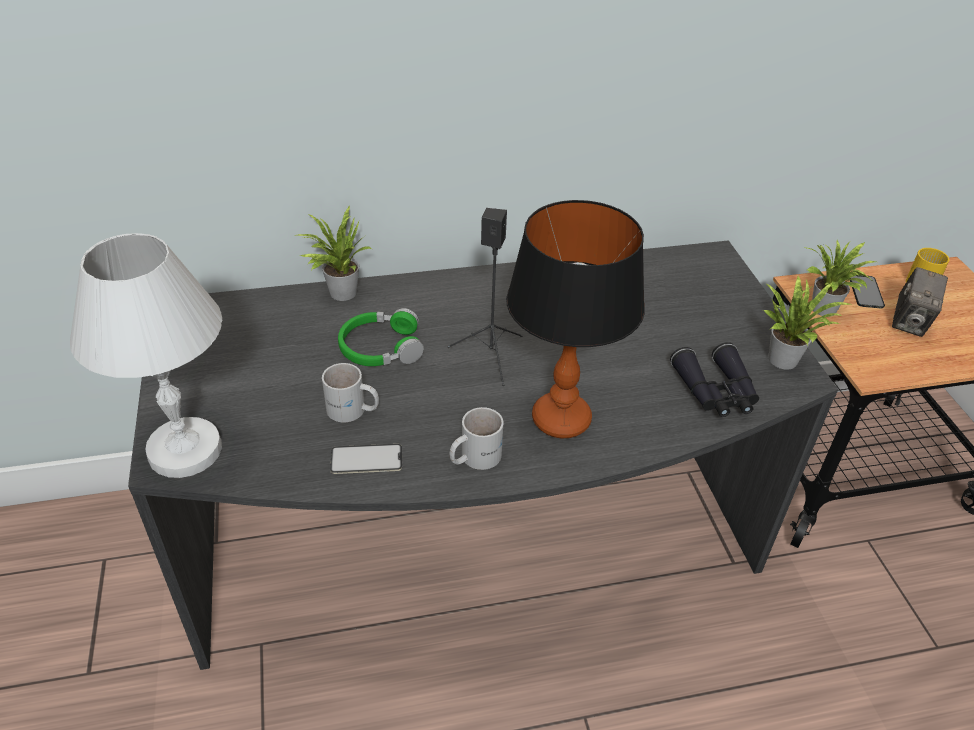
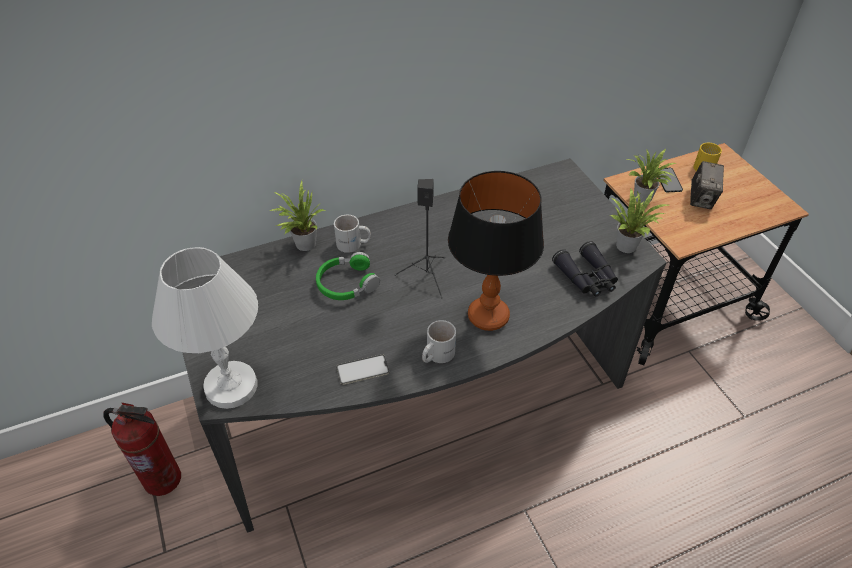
camera: 10 degrees left, 5 degrees up
white mug [322,363,379,422] -> white mug moved to [334,215,371,253]
none -> fire extinguisher [103,402,181,496]

